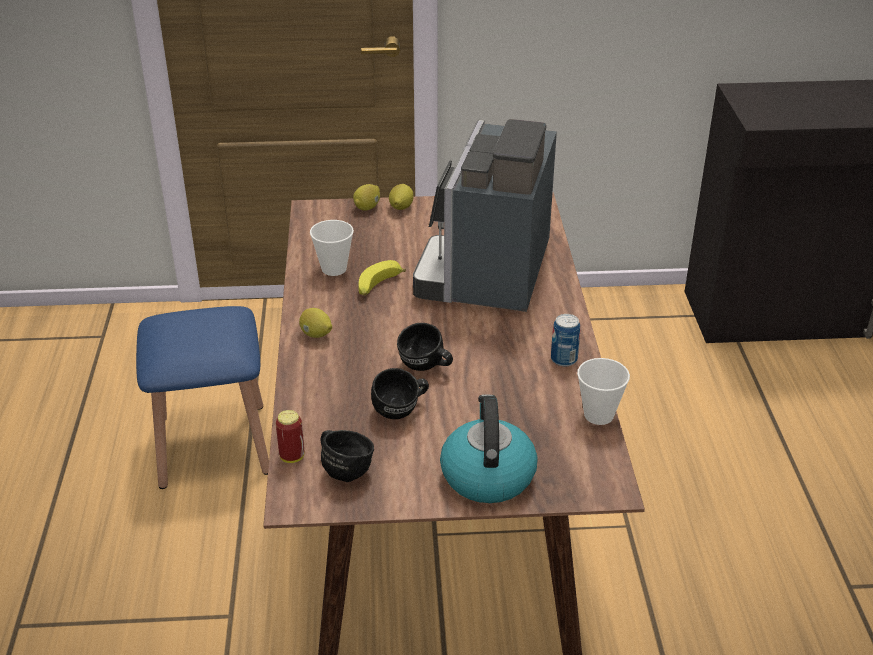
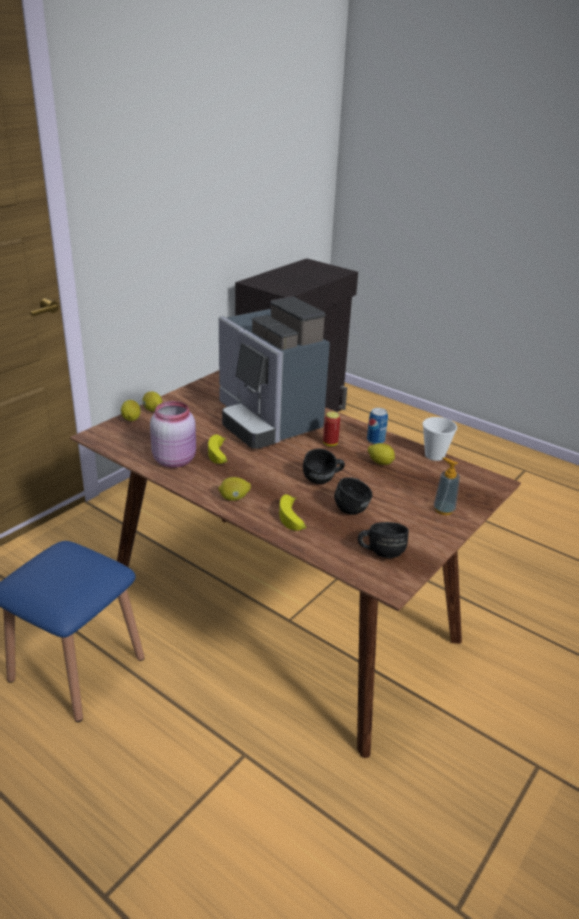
camera: 50 degrees left, 5 degrees down
can [276,410,304,463] -> can moved to [323,412,340,446]
cup [310,220,354,276] -> pink jar [150,401,196,468]
kettle [440,394,538,503] -> soap dispenser [434,457,460,515]
none -> banana [279,495,306,531]
none -> lemon [368,443,395,465]

